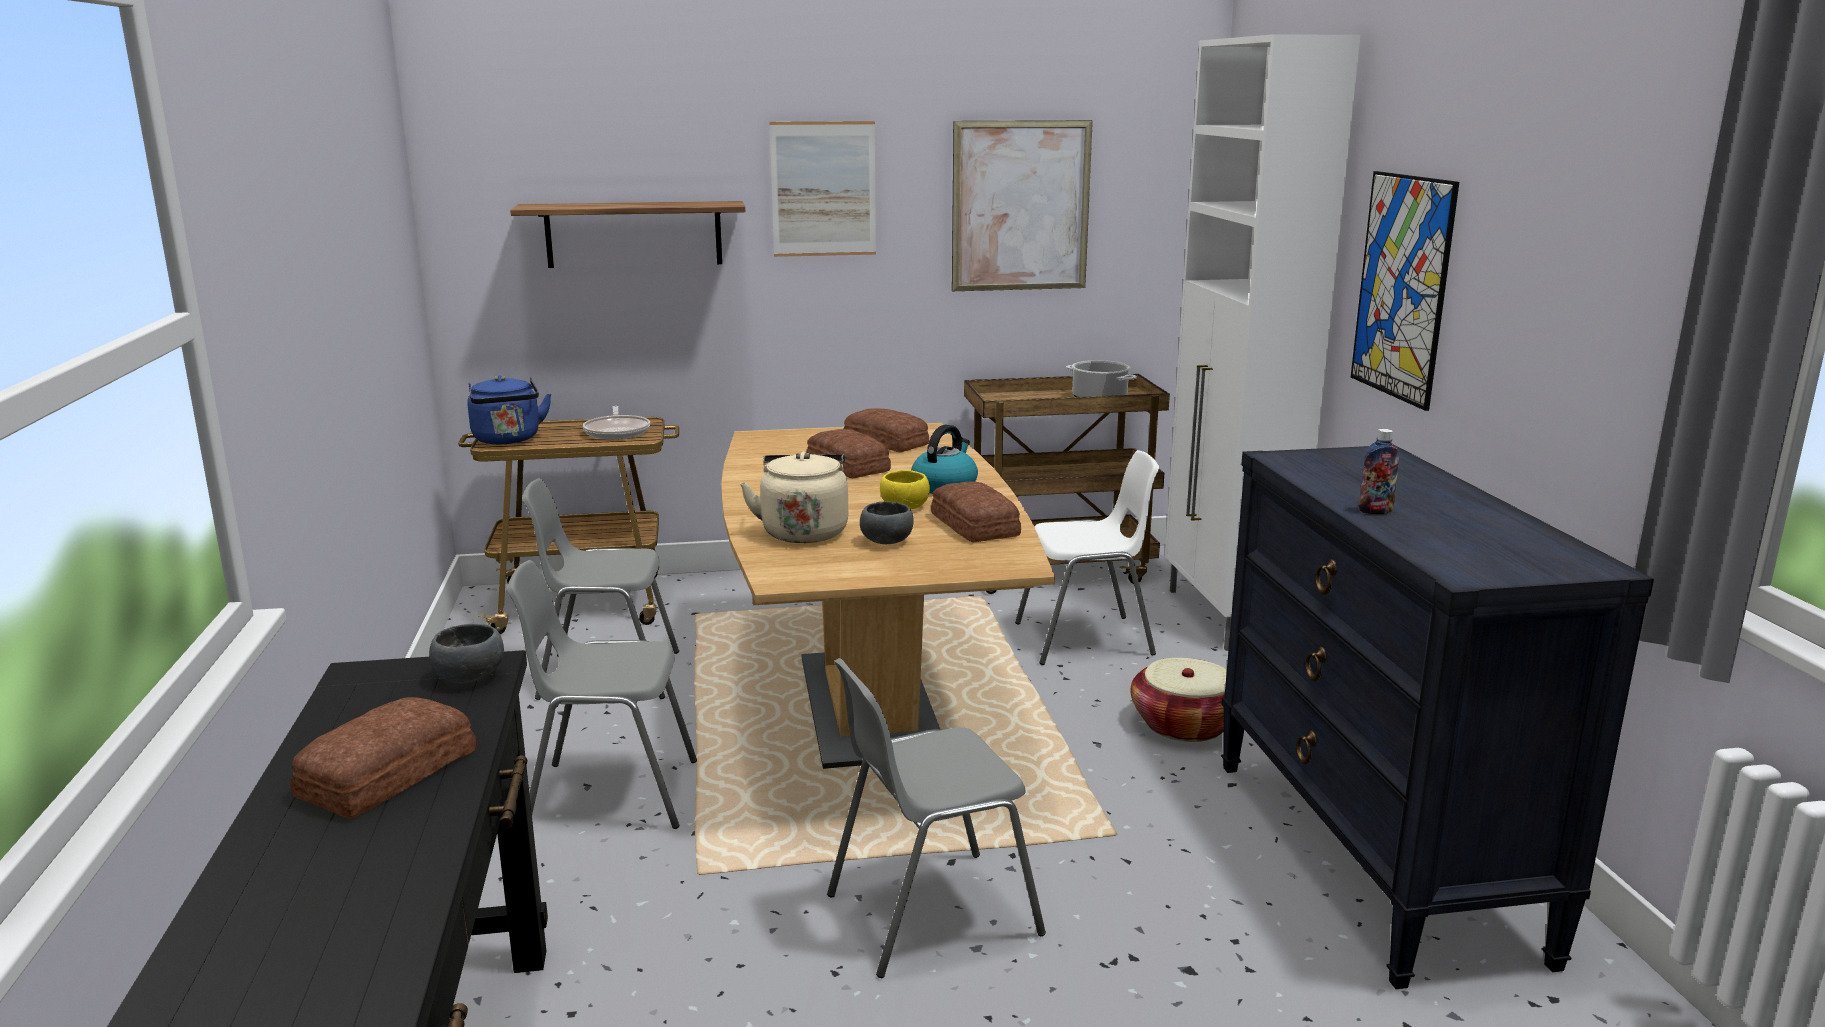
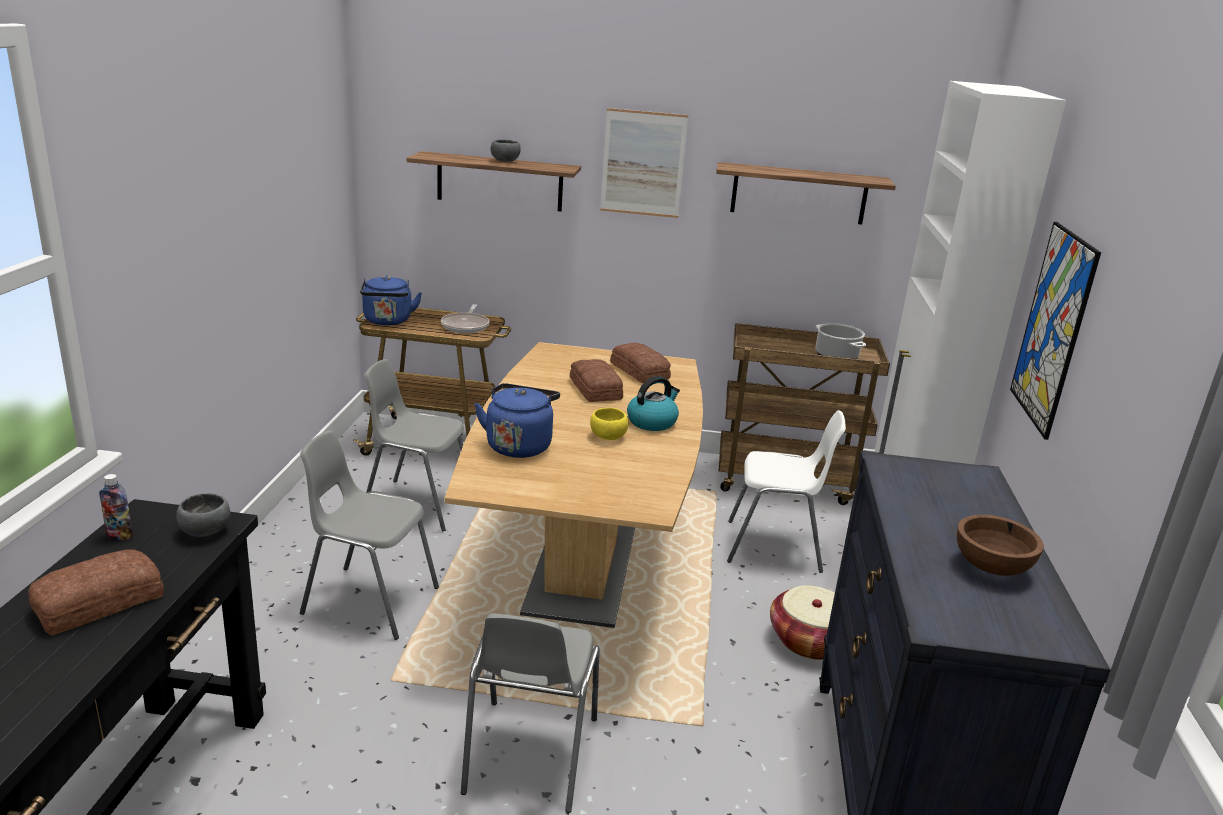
camera: 15 degrees right, 5 degrees up
beige kettle [740,451,848,543] -> blue kettle [474,383,560,458]
grey chair [827,658,1046,978] -> grey chair turned 75 degrees counterclockwise [461,614,600,813]
grey bowl [860,501,914,544] -> grey bowl moved to [491,140,521,162]
bread [931,482,1021,542] -> none
picture [952,120,1093,291] -> shelf [716,162,896,225]
bottle [1359,429,1400,514] -> bottle moved to [99,474,133,540]
none -> brown bowl [957,515,1044,576]

